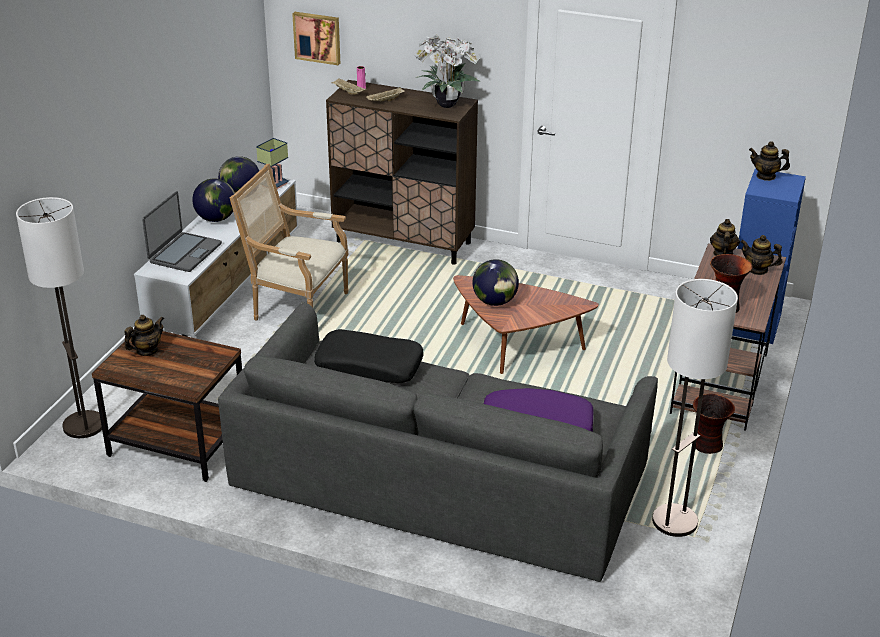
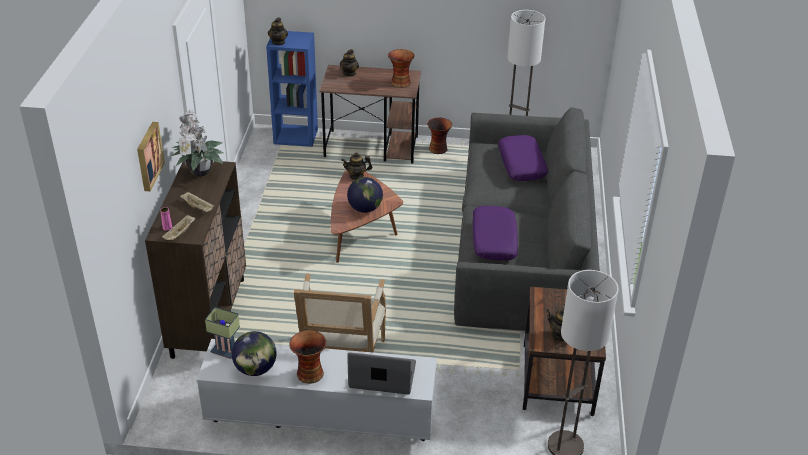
camera: 105 degrees left, 5 degrees up
globe [192,179,235,222] -> vase [289,330,326,384]
picture [292,12,340,65] -> picture moved to [137,122,165,192]
black pillow [314,329,423,383] -> purple pillow [473,206,518,260]
teapot [710,219,740,256] -> teapot moved to [341,153,372,180]

